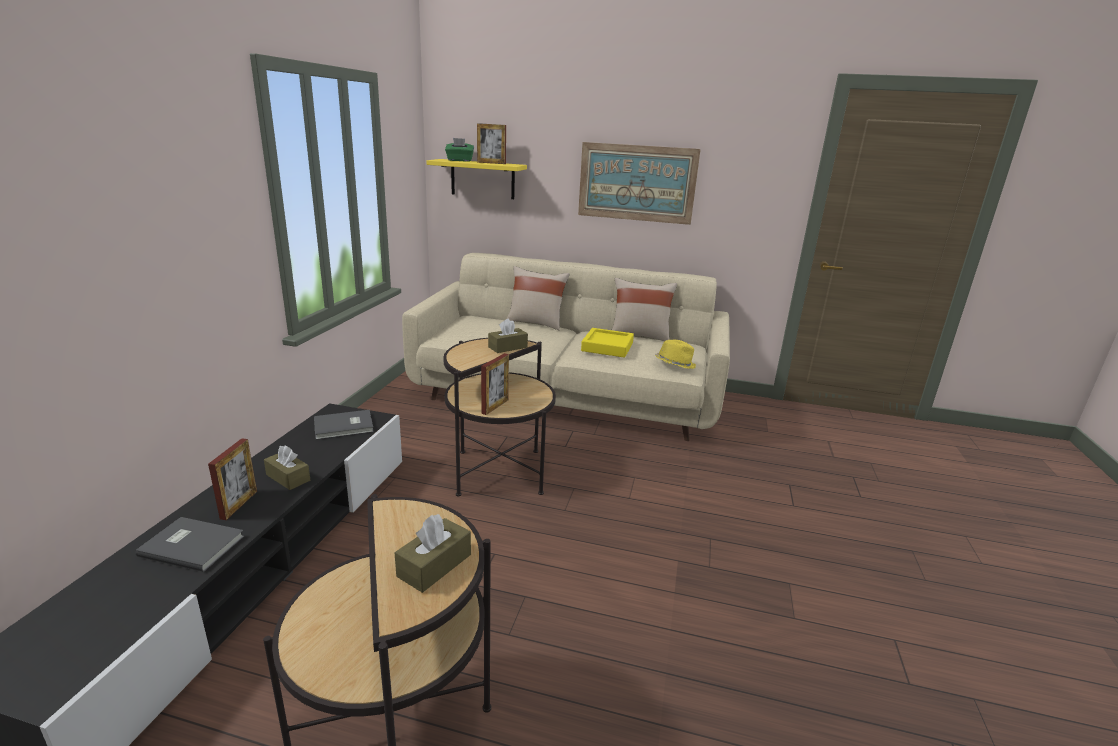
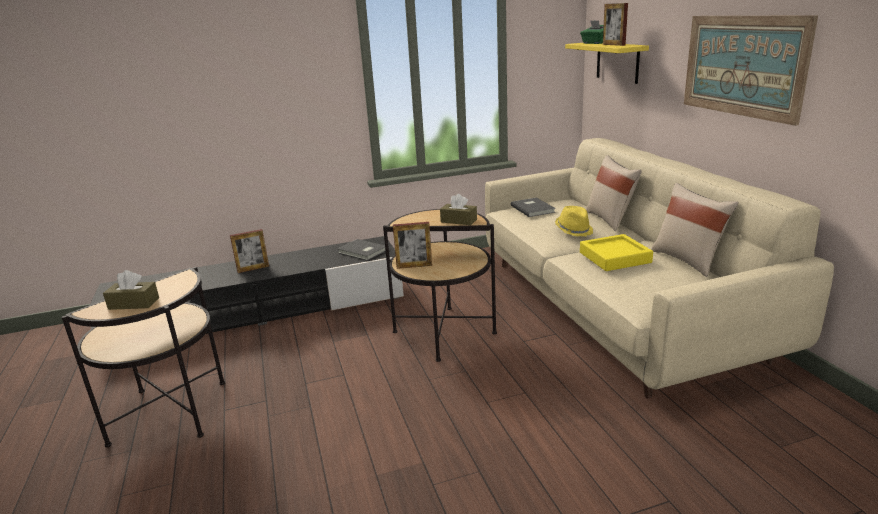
camera: 60 degrees right, 0 degrees up
grey book [136,517,244,572] -> grey book moved to [511,198,556,217]
brown tissue box [264,446,310,490] -> none
yellow hat [655,340,696,369] -> yellow hat moved to [555,206,593,236]

